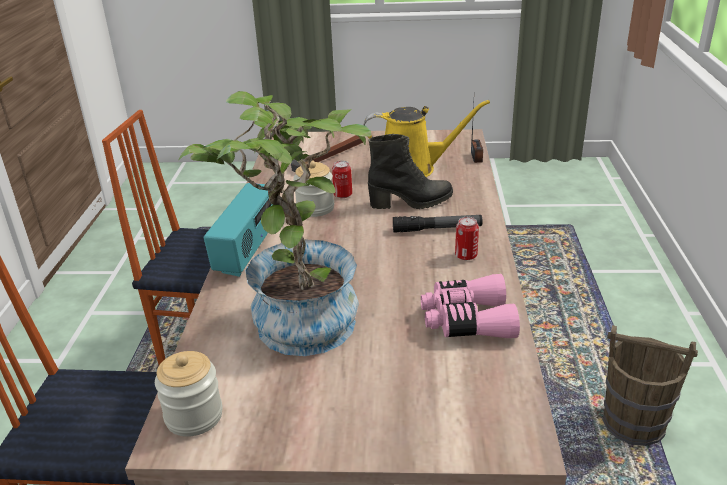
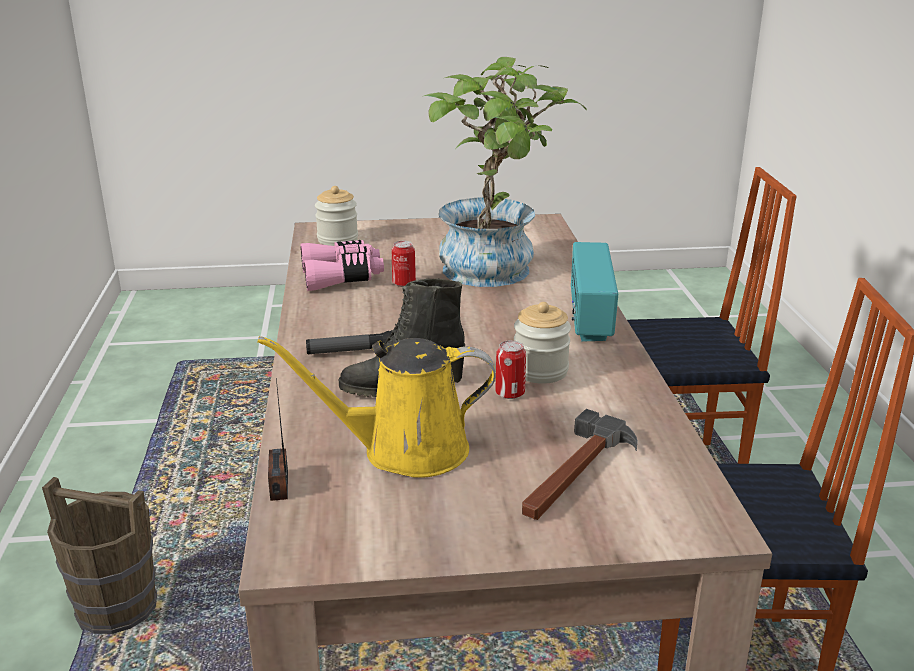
camera: 170 degrees right, 5 degrees down
jar [155,351,223,437] -> jar moved to [315,186,358,246]
can [455,217,479,260] -> can moved to [392,241,416,287]

